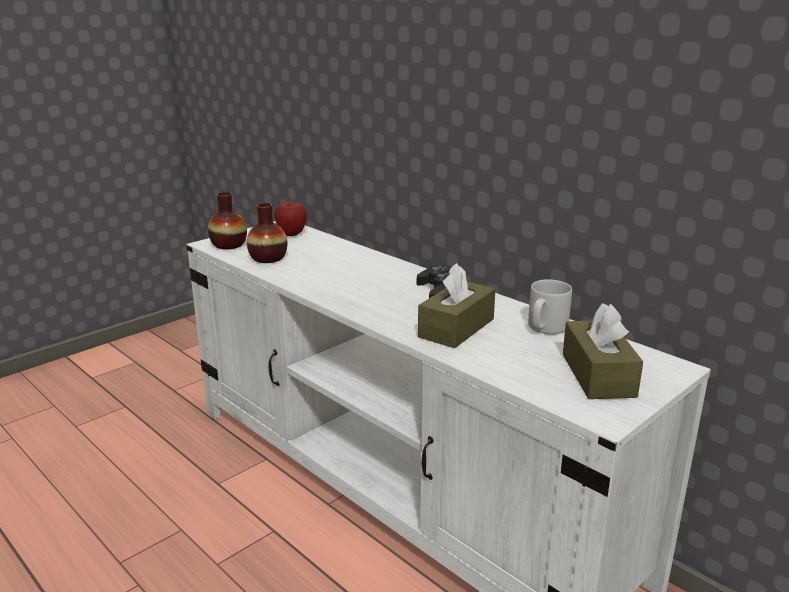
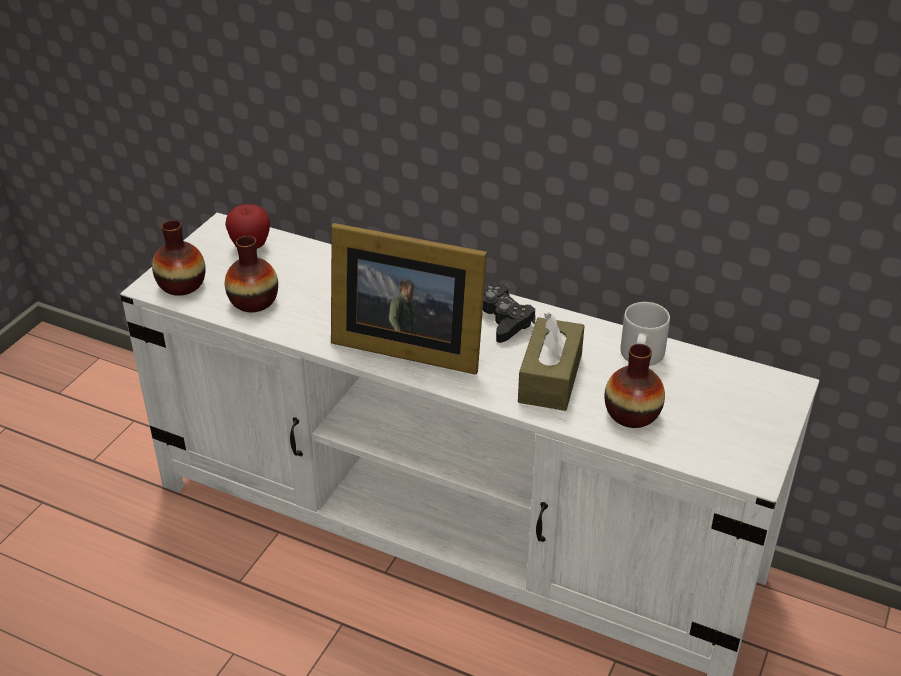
camera: 20 degrees left, 15 degrees up
brown tissue box [563,303,643,399] -> none
none -> picture frame [331,223,487,375]
none -> vase [604,344,665,428]

